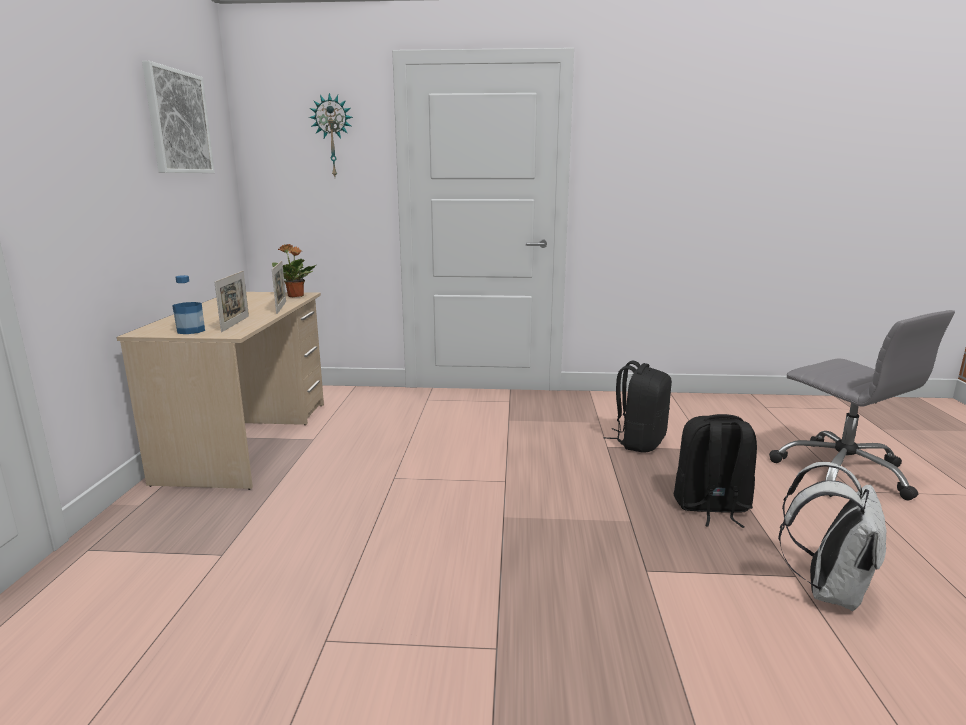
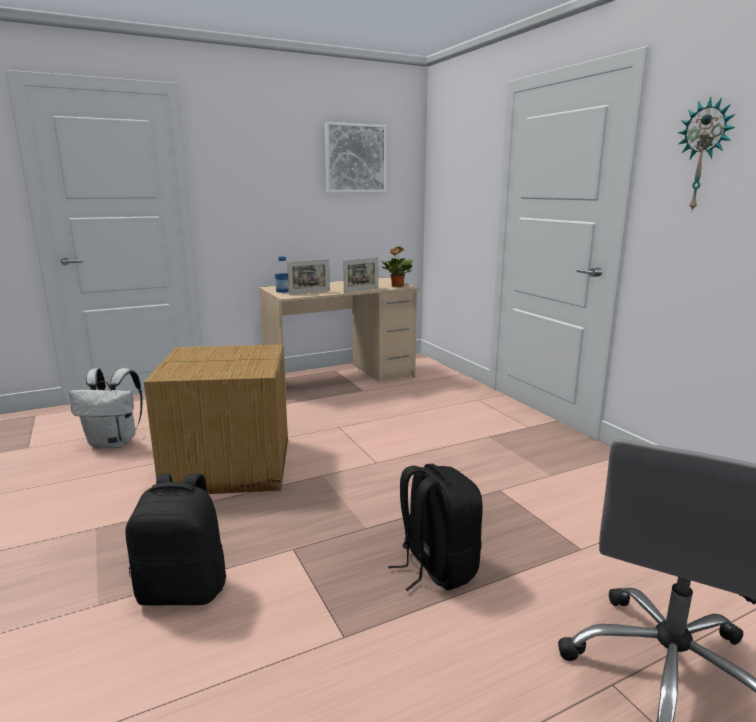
camera: 60 degrees right, 0 degrees up
wall clock [309,93,353,177] -> wall clock moved to [678,97,735,212]
black backpack [604,361,672,452] -> black backpack moved to [125,474,226,605]
white backpack [778,462,887,611] -> white backpack moved to [70,368,142,448]
none -> cardboard box [144,344,288,494]

